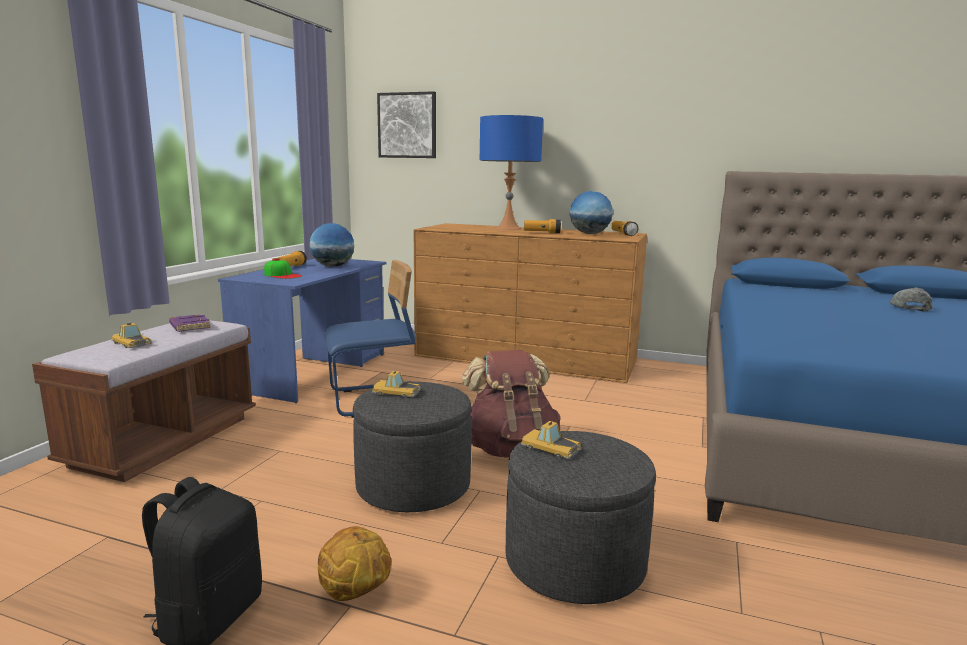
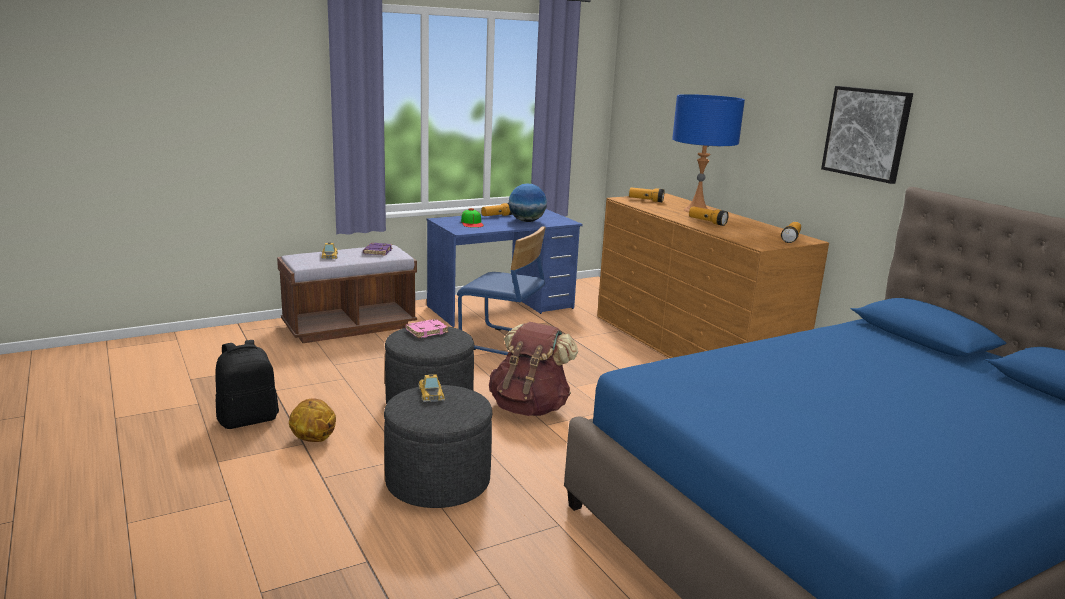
camera: 40 degrees right, 5 degrees up
toy car [372,371,421,398] -> pink book [406,319,449,338]
picture [377,91,436,158] -> picture moved to [821,86,913,184]
globe [570,191,613,234] -> none
grey cap [889,287,933,312] -> none
none -> flashlight [629,188,664,202]

